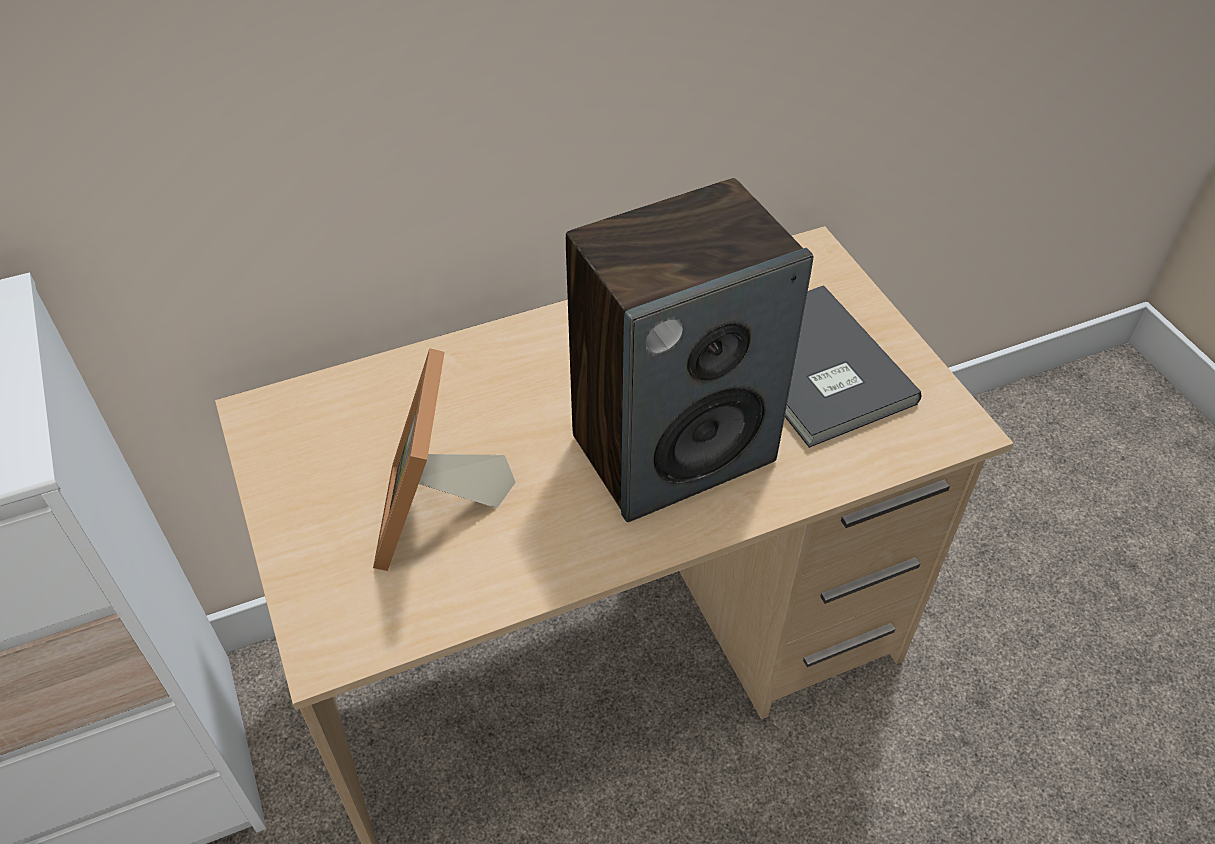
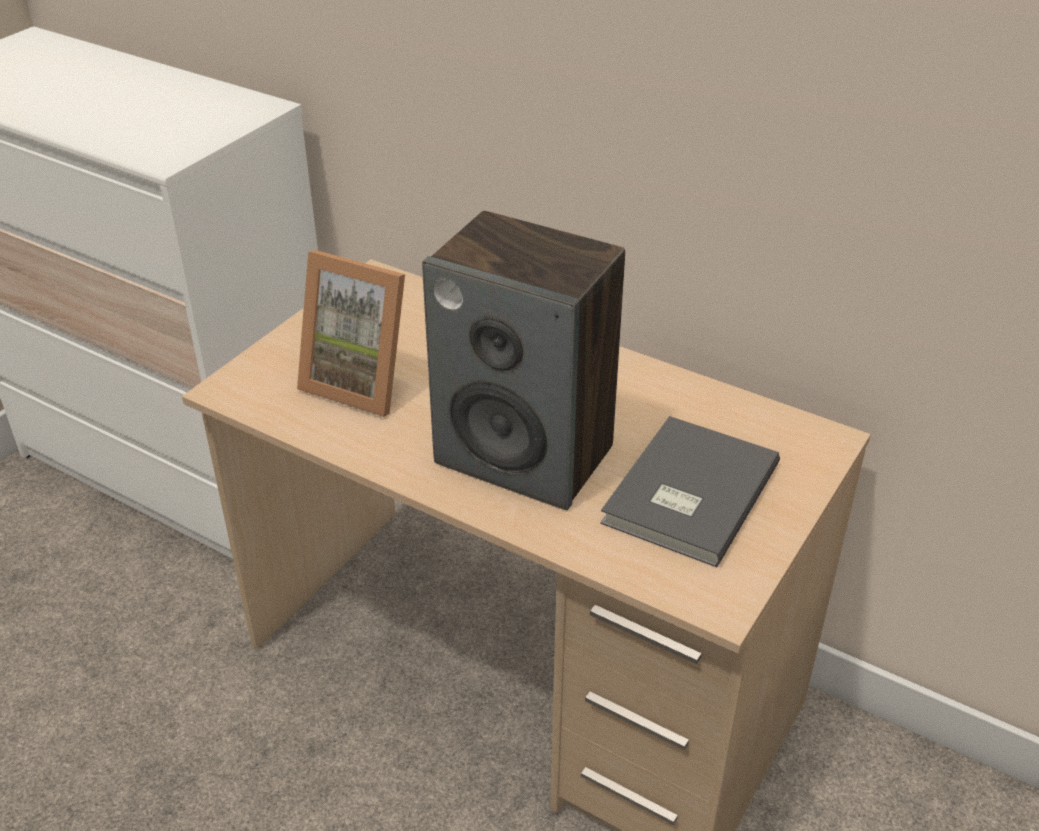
camera: 55 degrees right, 10 degrees down
picture frame [373,348,516,571] -> picture frame turned 120 degrees counterclockwise [297,250,405,417]

